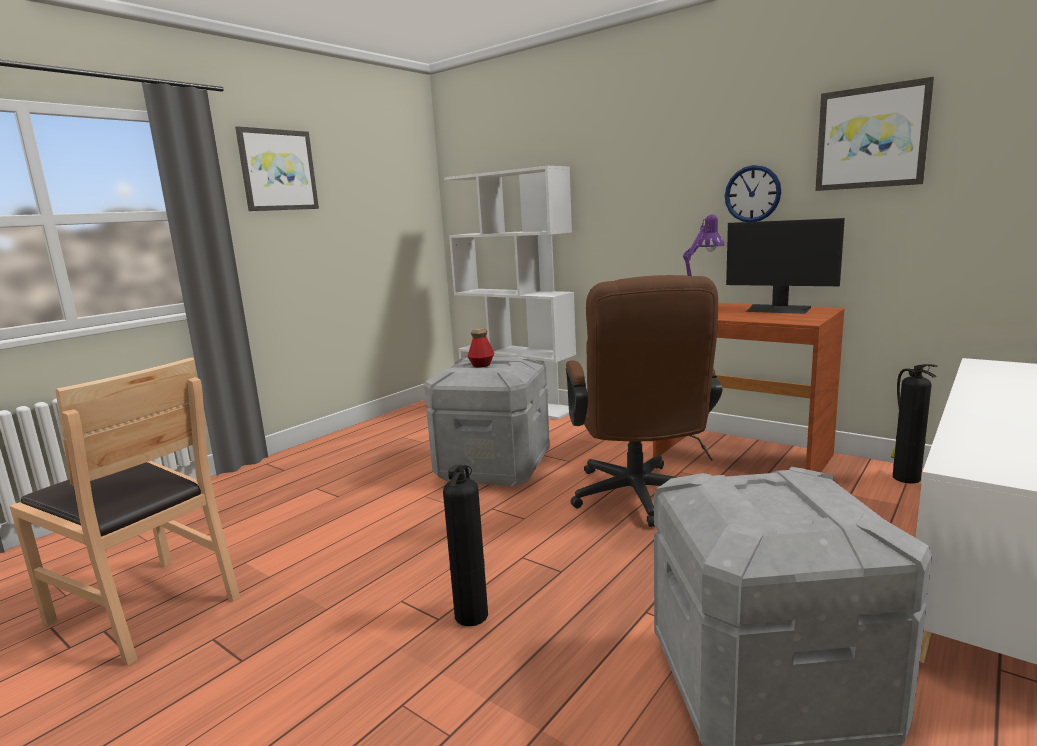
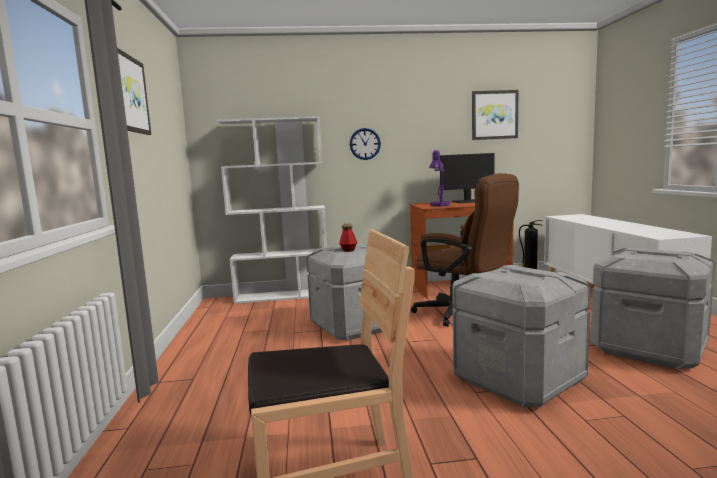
camera: 45 degrees left, 5 degrees down
fire extinguisher [443,465,488,626] -> grey storage box [452,265,591,407]
wall clock [725,165,781,222] -> wall clock moved to [350,128,381,160]

